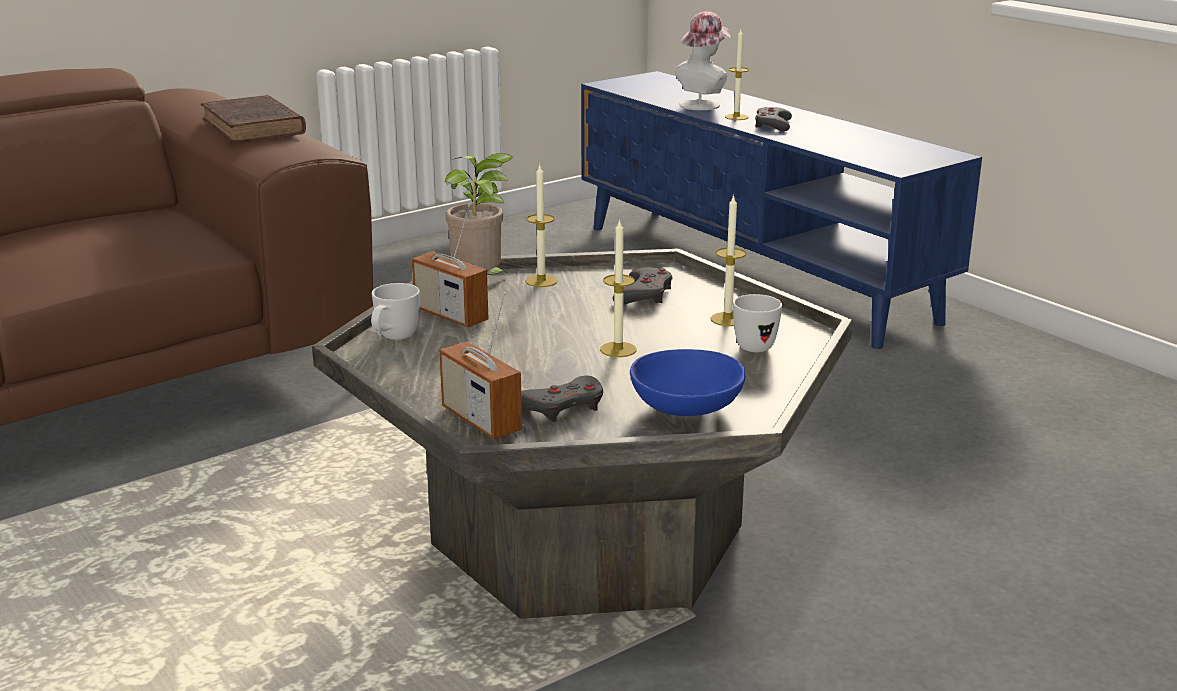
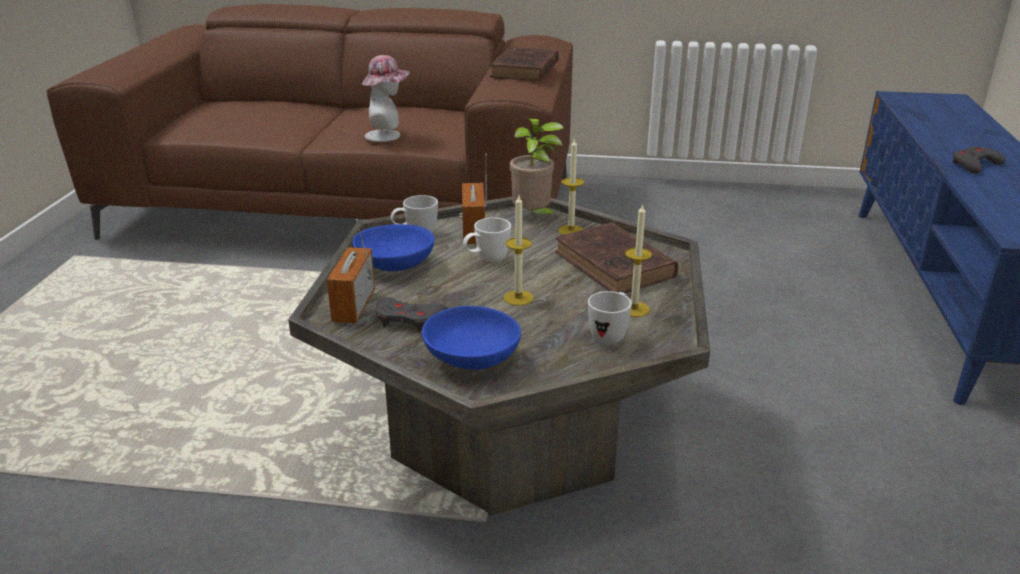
camera: 45 degrees right, 5 degrees up
grey game controller [613,267,672,305] -> brown book [555,222,679,293]
hat [675,11,731,110] -> hat moved to [362,55,409,142]
candle [725,29,749,120] -> none
none -> blue bowl [353,224,435,271]
none -> white mug [463,218,511,262]

